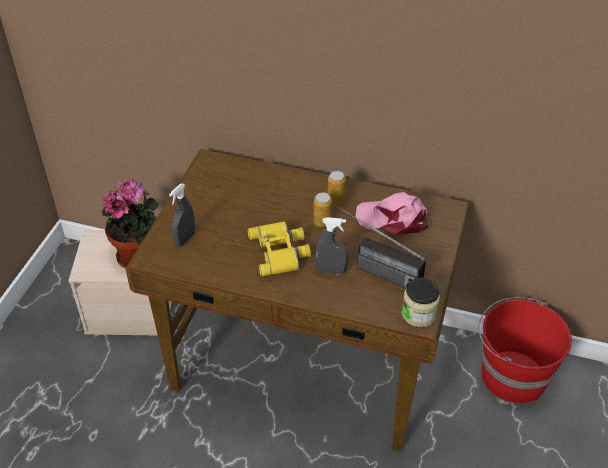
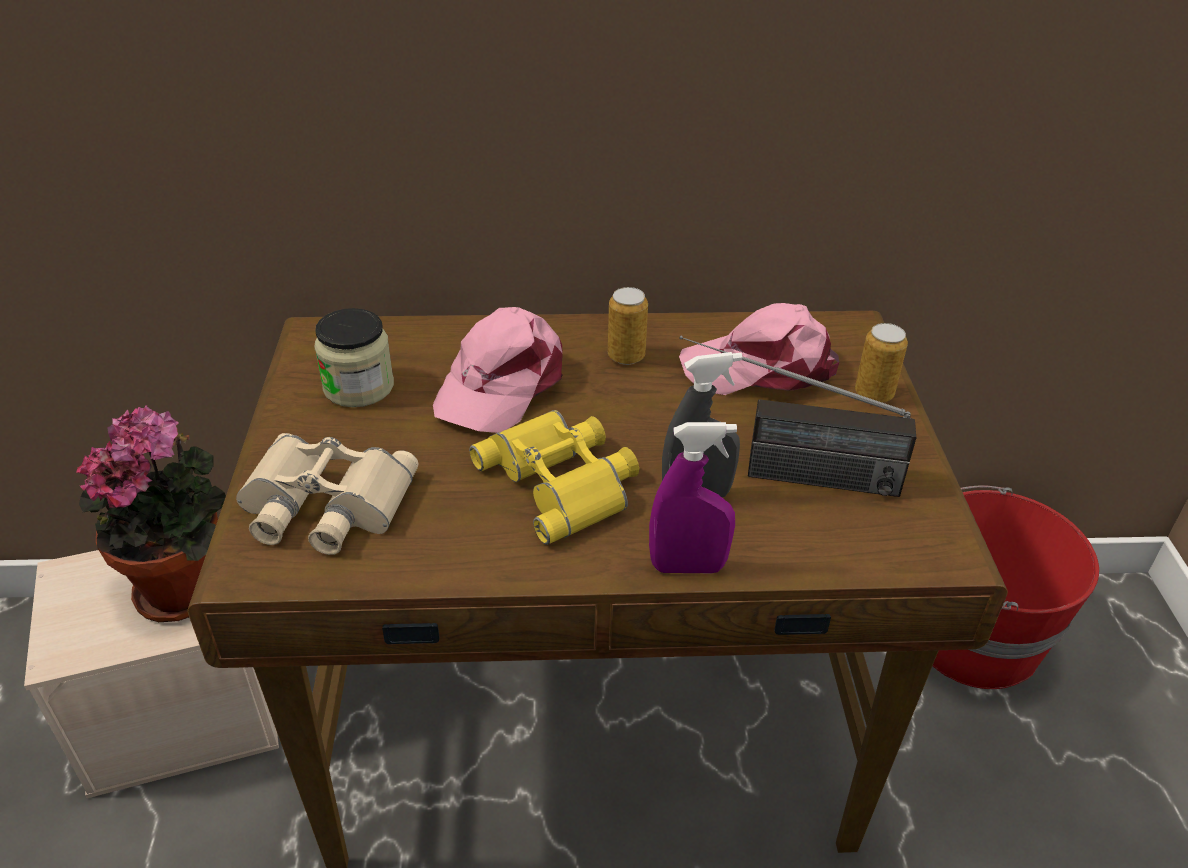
camera: 20 degrees left, 5 degrees down
grey spray bottle [169,183,195,247] -> beige binoculars [236,433,418,555]
can [313,192,332,227] -> can moved to [855,323,908,403]
jar [402,278,440,327] -> jar moved to [314,308,394,407]
none -> pink cap [433,307,563,433]
none -> purple spray bottle [649,422,737,573]

